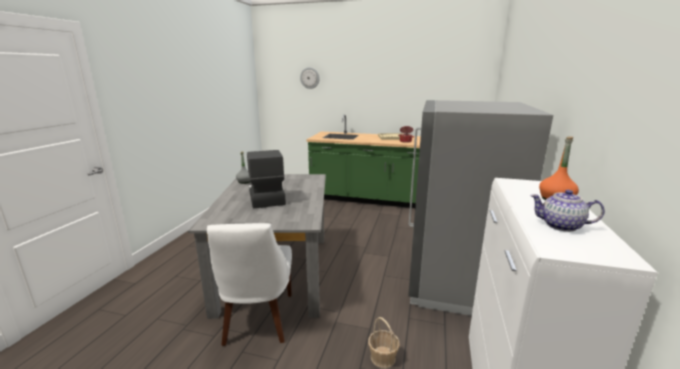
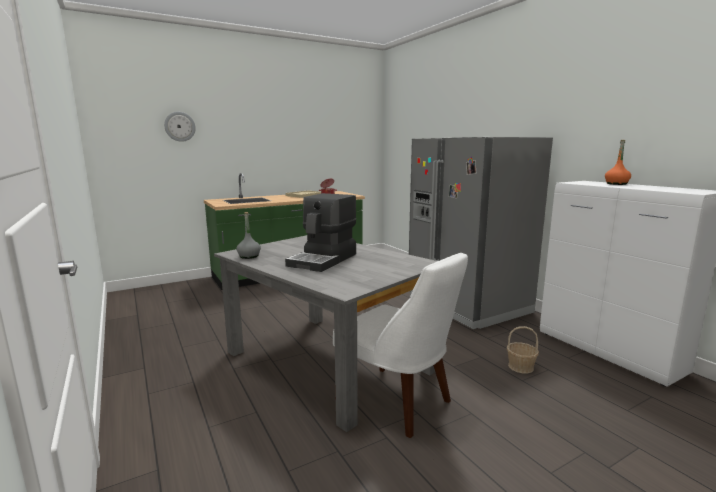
camera: 45 degrees left, 5 degrees down
coffee machine [247,150,286,209] -> coffee machine turned 90 degrees counterclockwise [285,193,357,272]
teapot [530,190,605,232] -> none

